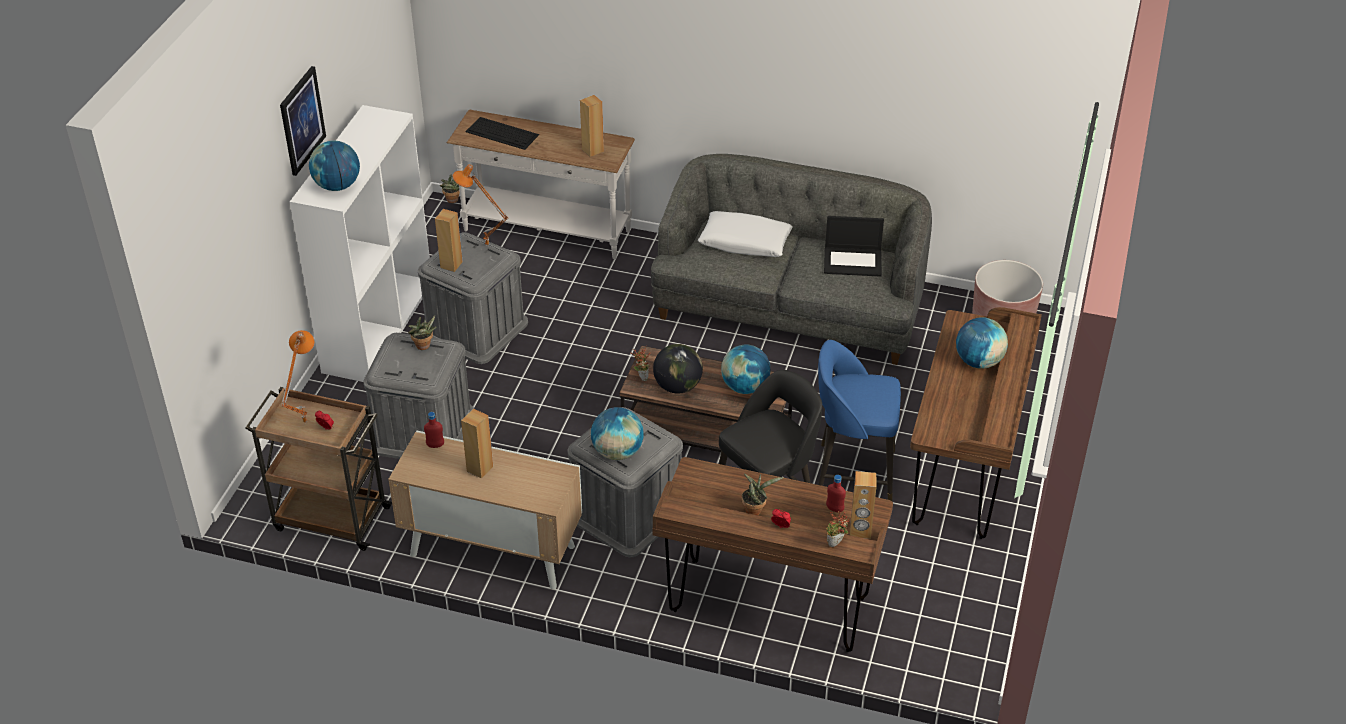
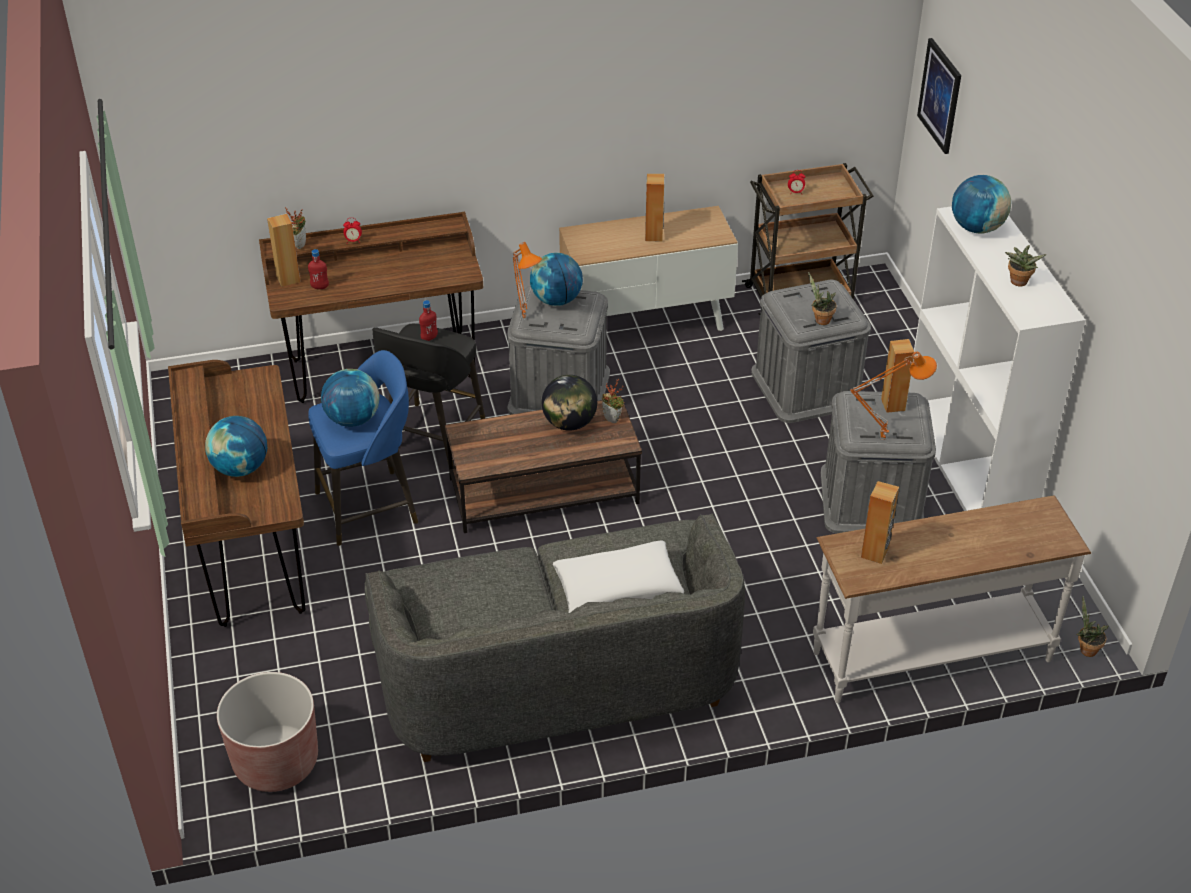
camera: 150 degrees right, 0 degrees up
picture [280,66,326,176] -> picture moved to [917,38,961,154]
orange table lamp [281,330,314,422] -> orange table lamp moved to [513,242,542,320]
red bottle [424,412,444,448] -> red bottle moved to [419,300,438,341]
keyboard [465,117,539,150] -> none
globe [721,345,771,394] -> globe moved to [321,369,380,427]
potted plant [742,474,784,515] -> potted plant moved to [1005,245,1046,286]
laptop [824,216,884,277] -> none

